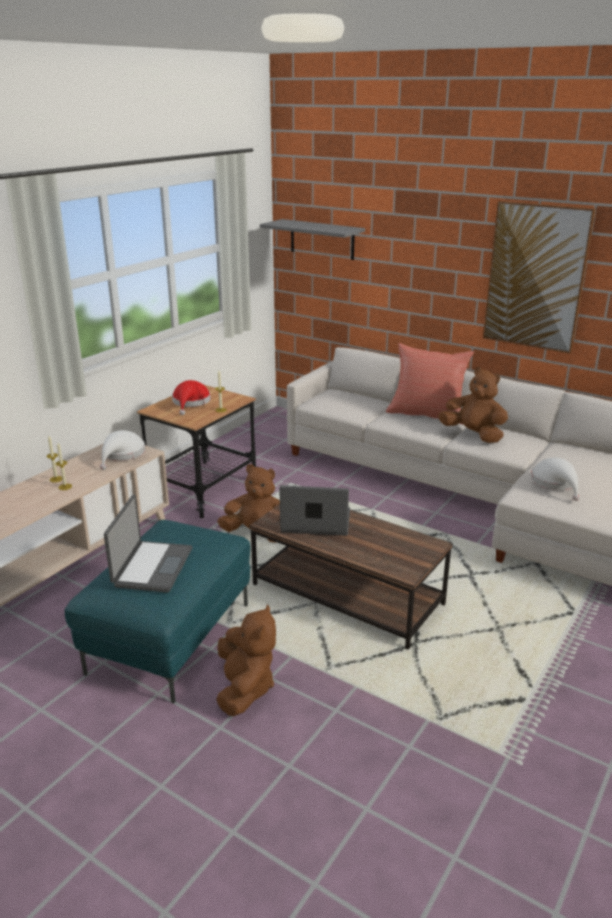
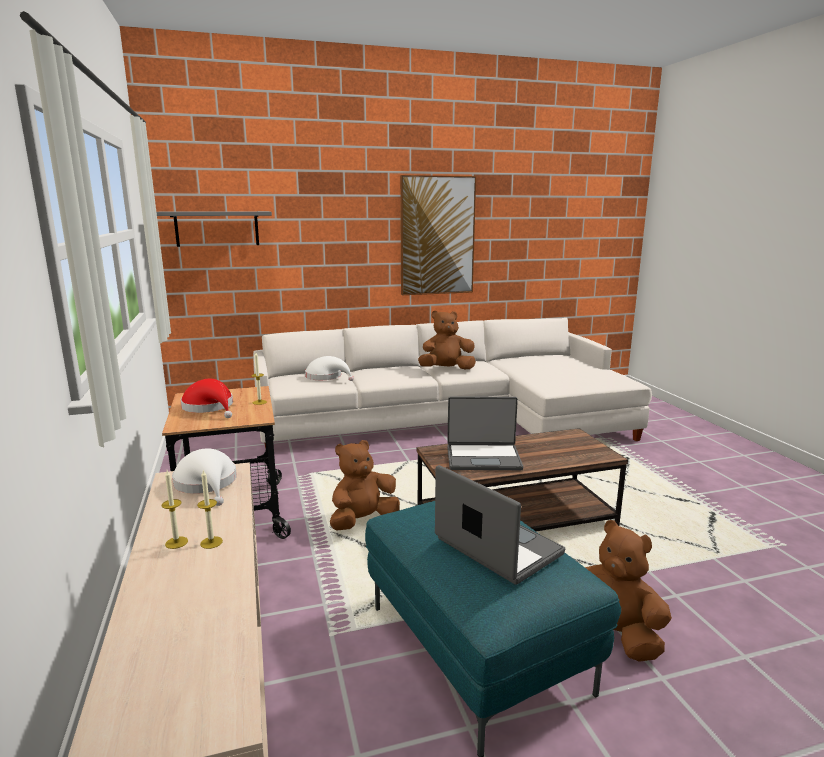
camera: 50 degrees left, 10 degrees down
laptop [279,485,350,536] -> laptop turned 135 degrees counterclockwise [447,397,523,470]
red pillow [386,343,474,425] -> none
white hat [531,458,580,501] -> white hat moved to [305,356,354,381]

